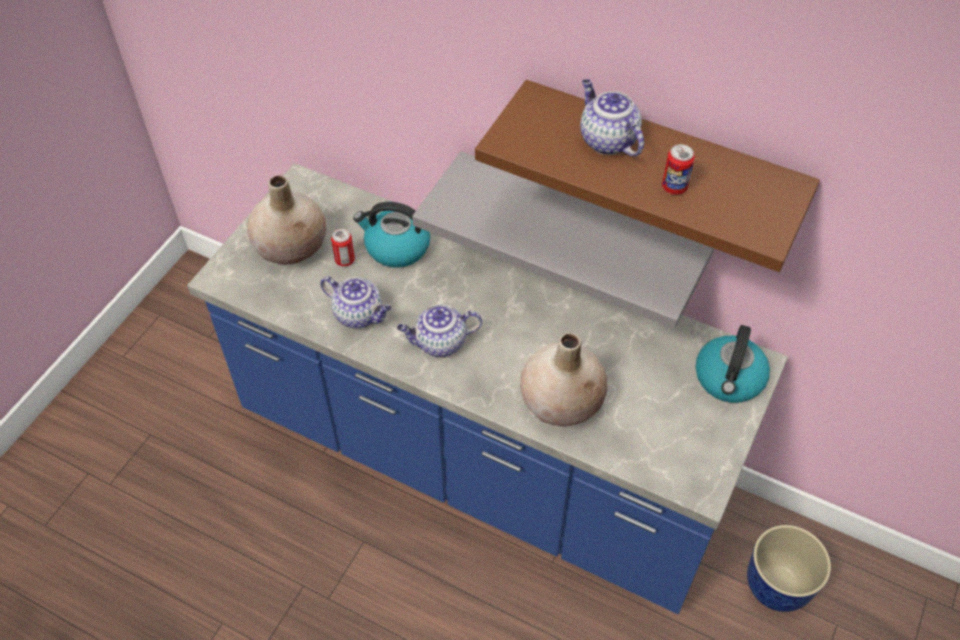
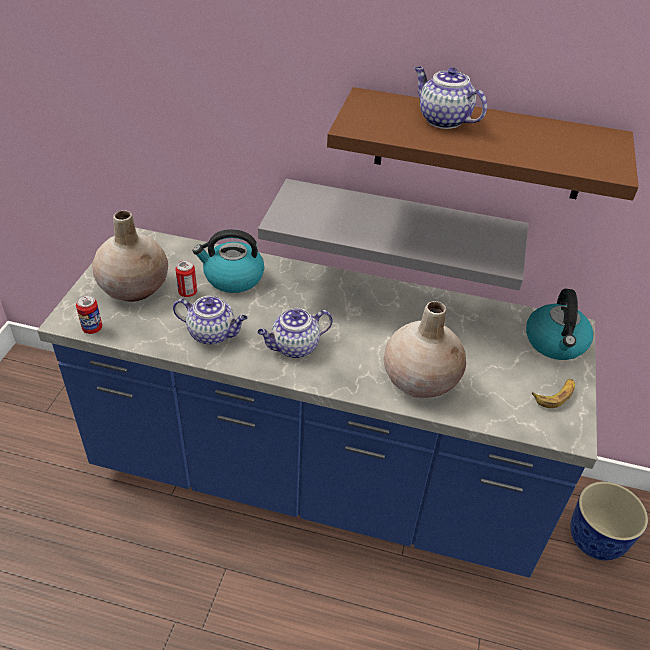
camera: 15 degrees left, 10 degrees down
can [662,144,695,195] -> can moved to [76,295,102,334]
none -> banana [532,379,575,408]

